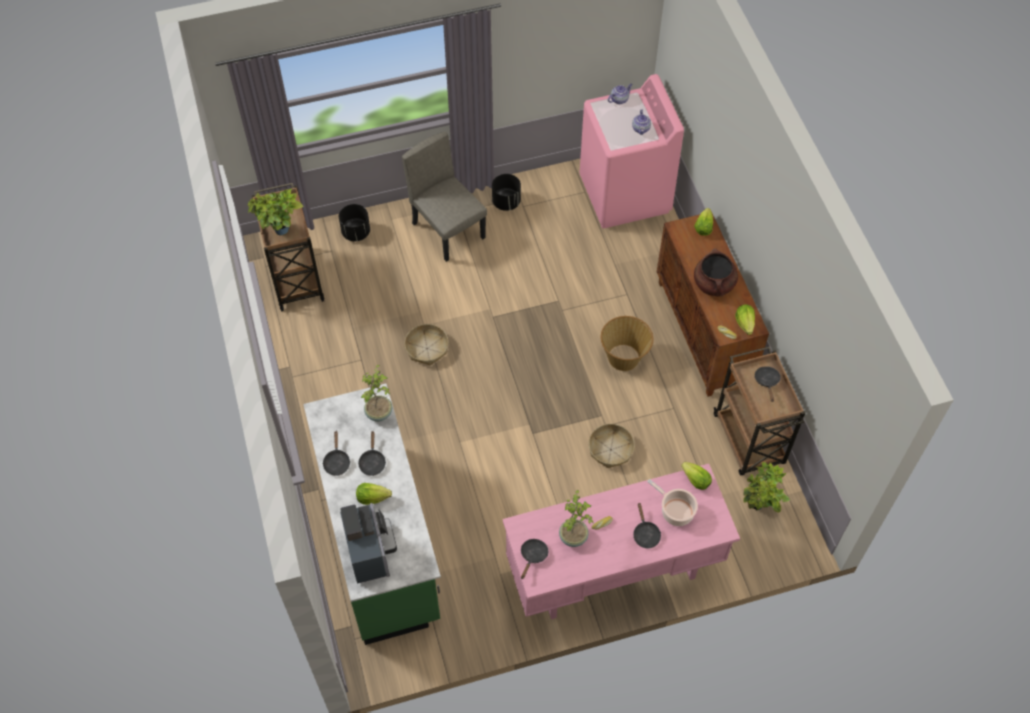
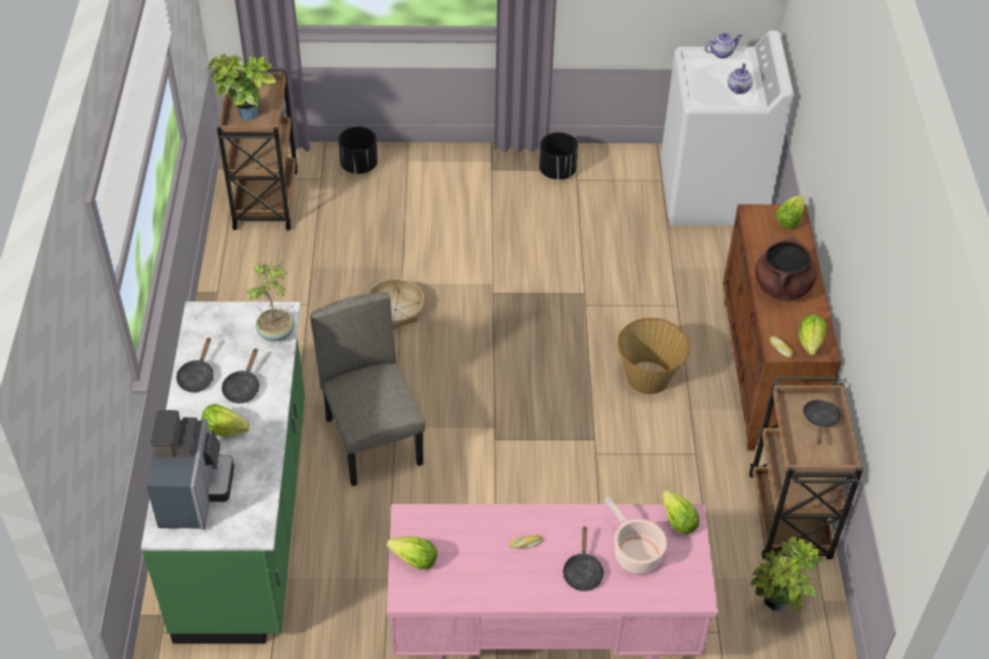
camera: 15 degrees right, 10 degrees down
beige chair [402,132,487,262] -> beige chair moved to [310,292,425,486]
black frying pan [521,539,548,579] -> lettuce [387,537,438,570]
potted plant [559,490,593,547] -> none
pink washing machine [580,74,684,228] -> white washing machine [661,30,794,226]
basket [589,424,635,468] -> none

